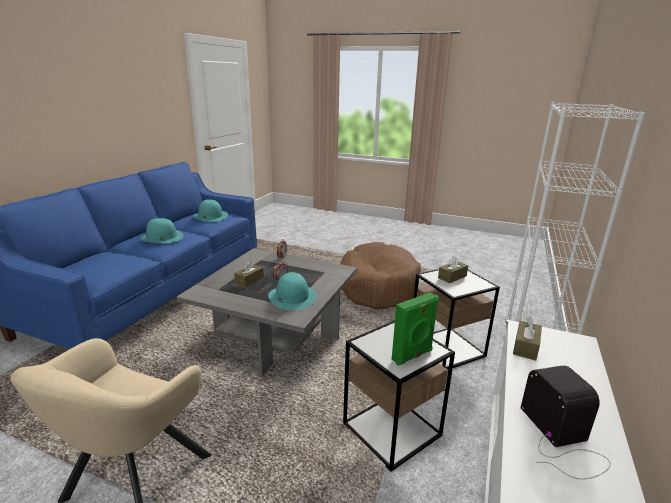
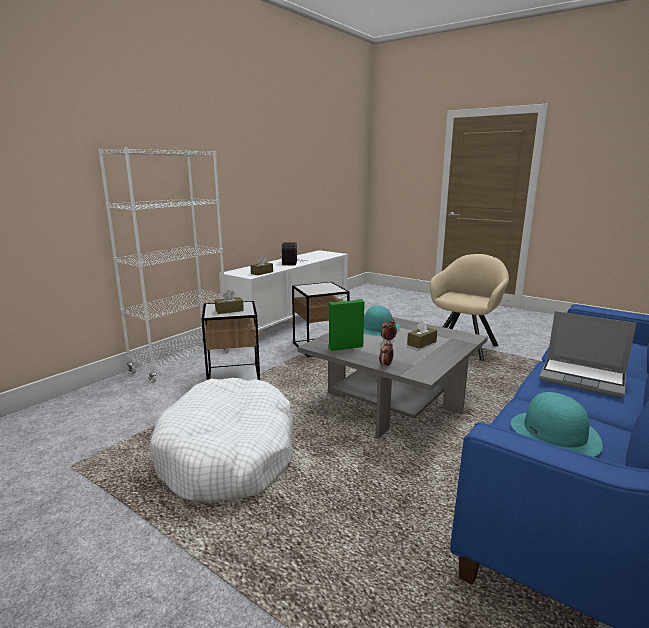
camera: 165 degrees left, 5 degrees down
turquoise hat [140,218,183,243] -> laptop [539,311,637,398]
brown dog bed [340,242,421,309] -> white dog bed [150,378,293,503]
green speaker [392,293,439,366] -> green speaker moved to [328,299,365,351]

